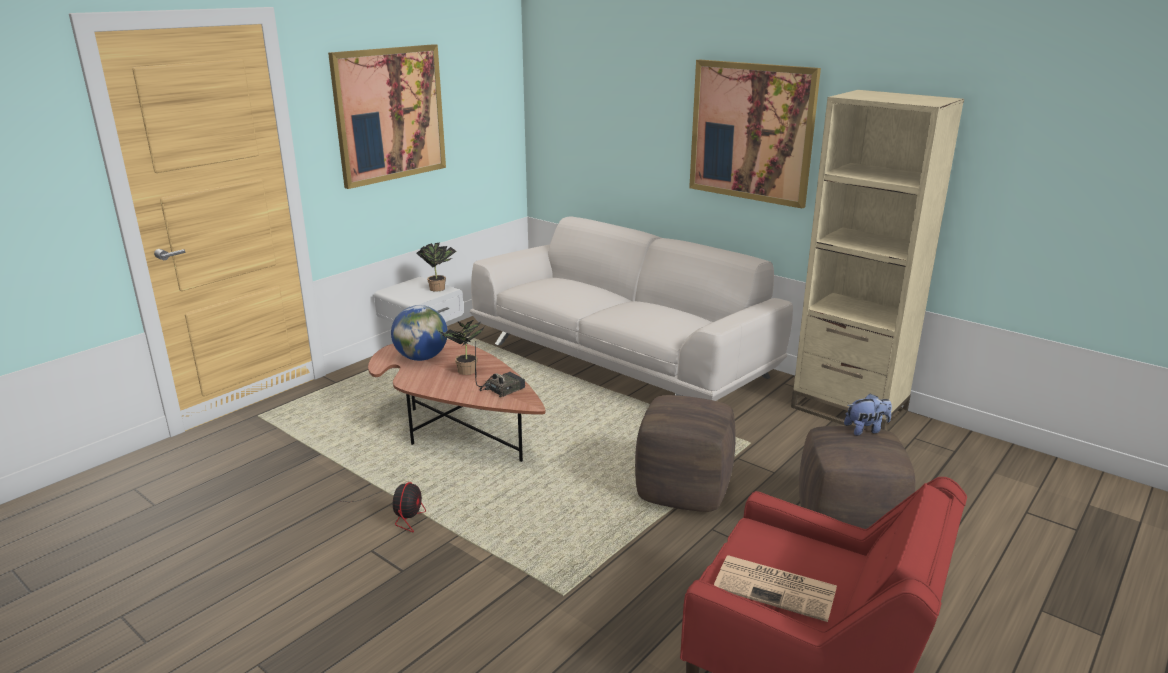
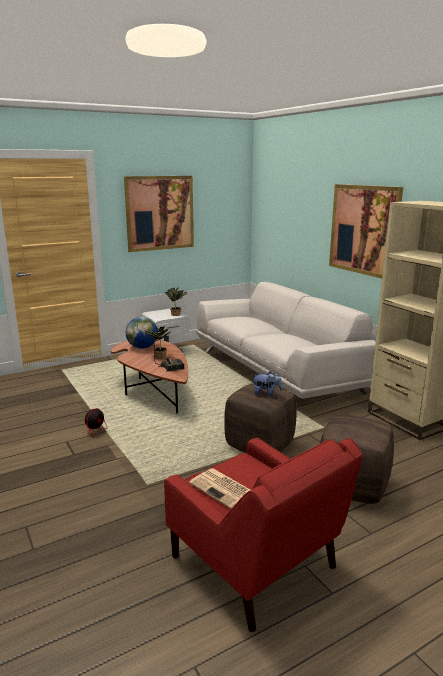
camera: 20 degrees right, 5 degrees down
plush toy [844,393,892,436] -> plush toy moved to [252,371,282,396]

